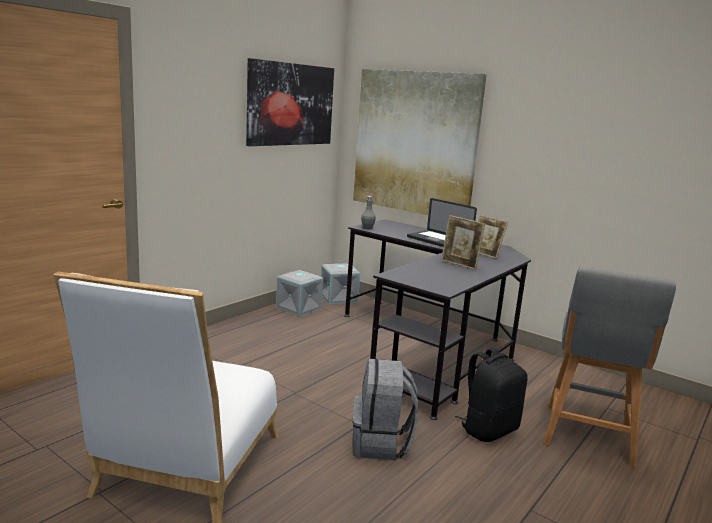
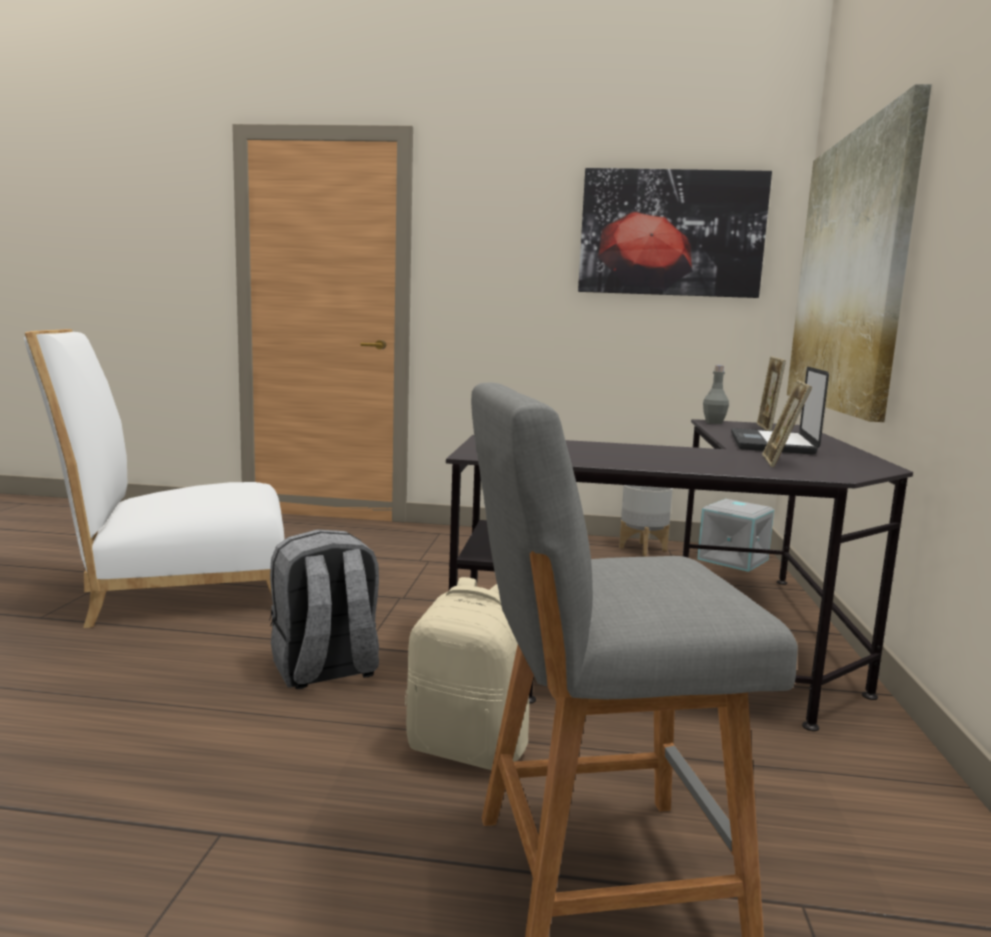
camera: 60 degrees right, 5 degrees down
grey storage box [276,270,323,316] -> grey planter [619,485,673,557]
picture frame [441,215,485,270] -> picture frame moved to [756,356,786,431]
black backpack [455,348,528,442] -> beige backpack [405,577,529,770]

